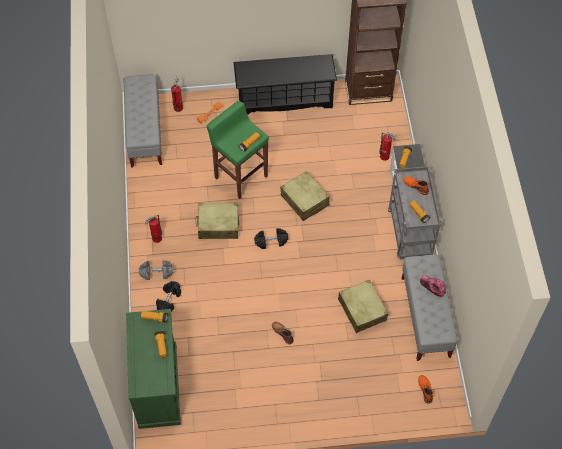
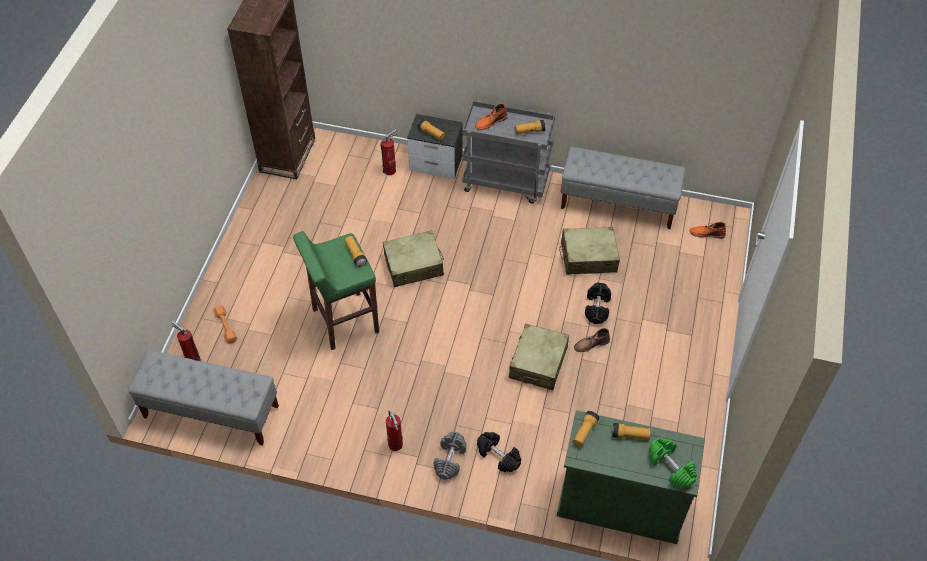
camera: 70 degrees left, 5 degrees down
beige suitcase [195,203,239,239] -> beige suitcase moved to [509,324,569,390]
black shoe rack [234,54,337,115] -> none
black dumbbell [254,228,288,249] -> black dumbbell moved to [585,282,611,324]
cap [420,275,446,297] -> none
none -> green dumbbell [649,438,697,488]

